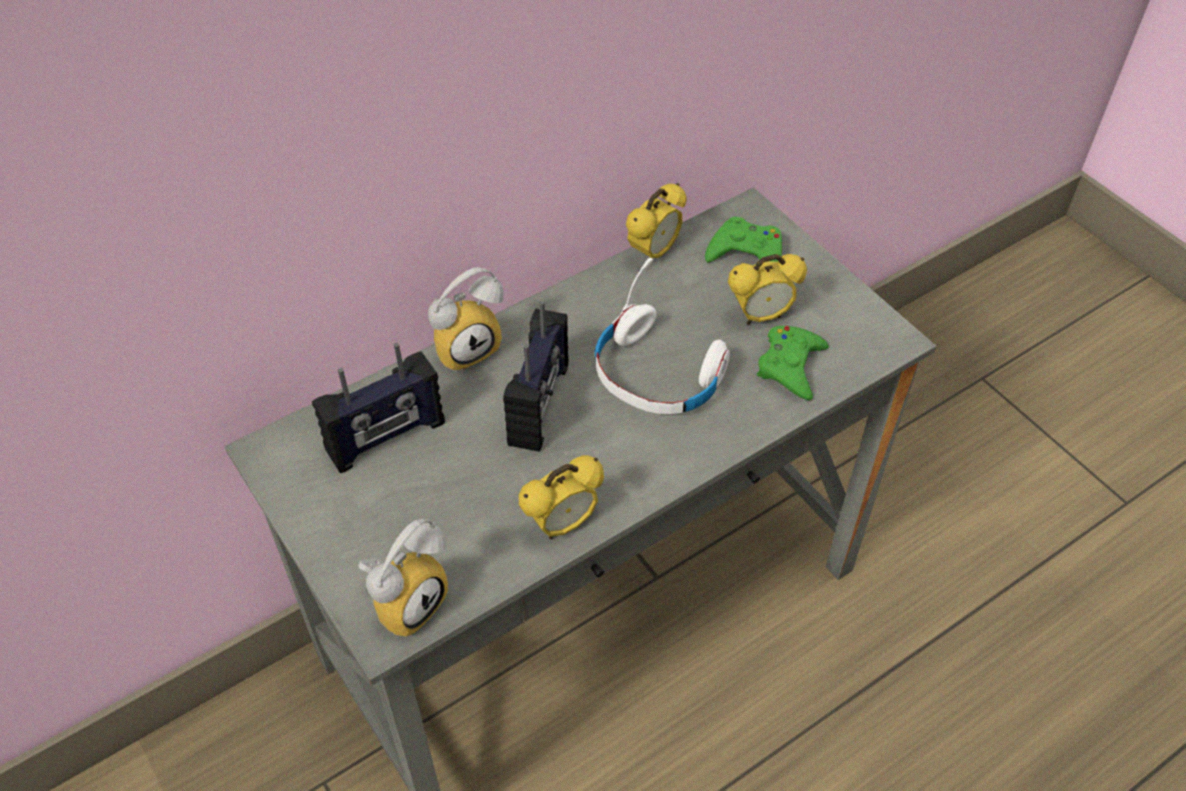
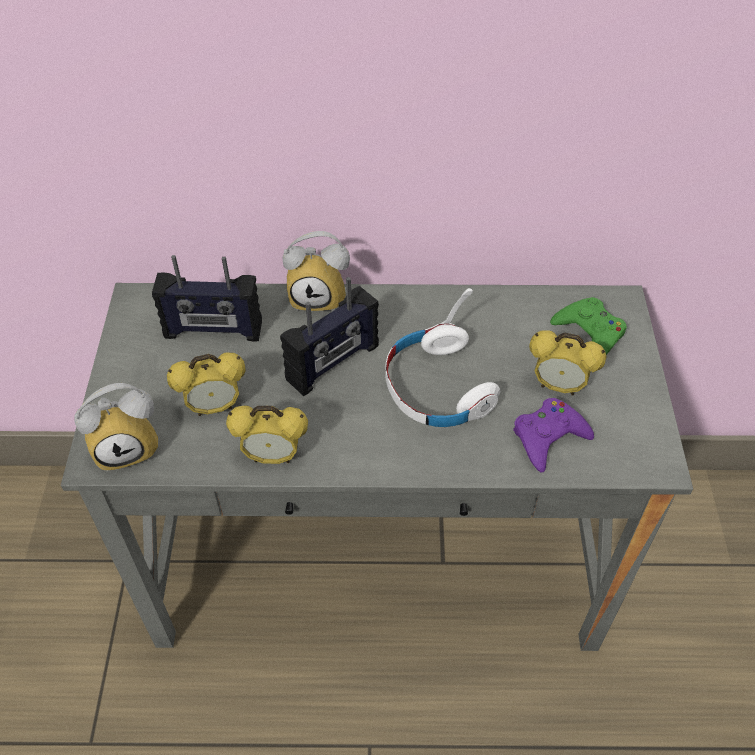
camera: 35 degrees right, 0 degrees up
alarm clock [626,183,687,258] -> alarm clock moved to [167,353,246,416]
green game controller [757,326,829,400] -> purple game controller [513,398,594,472]

